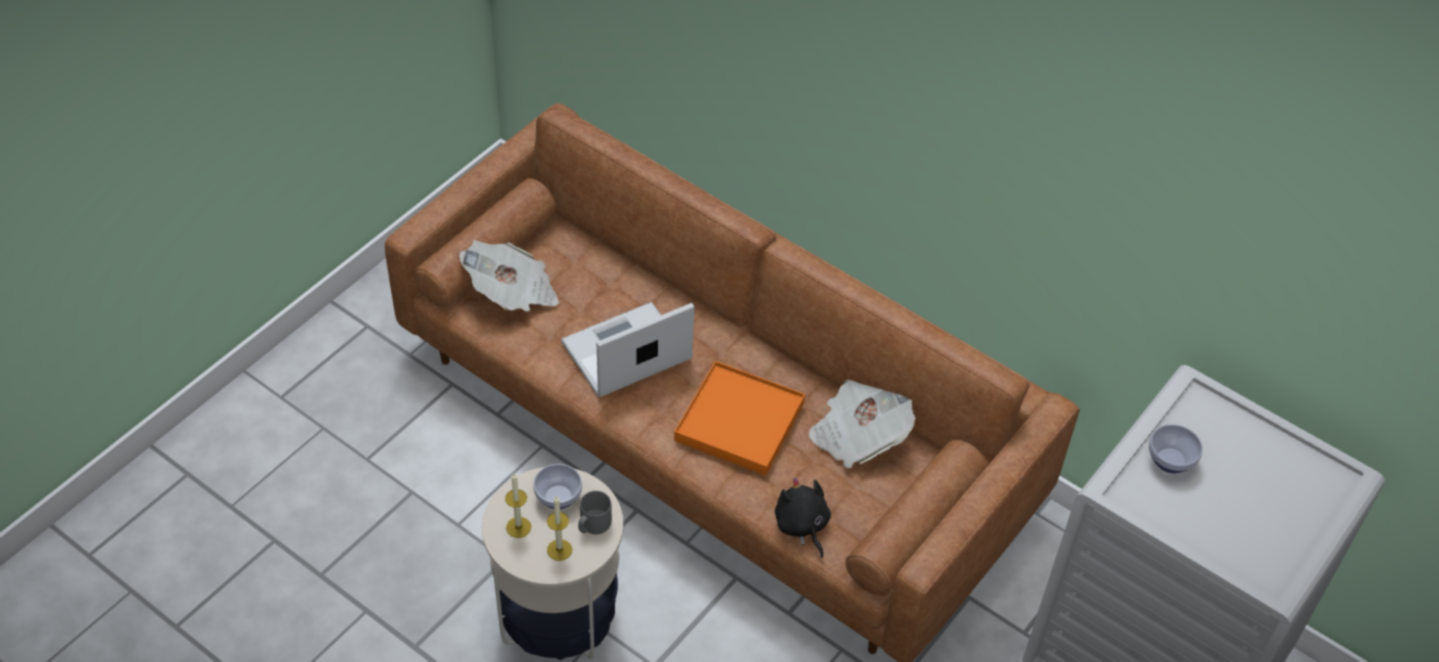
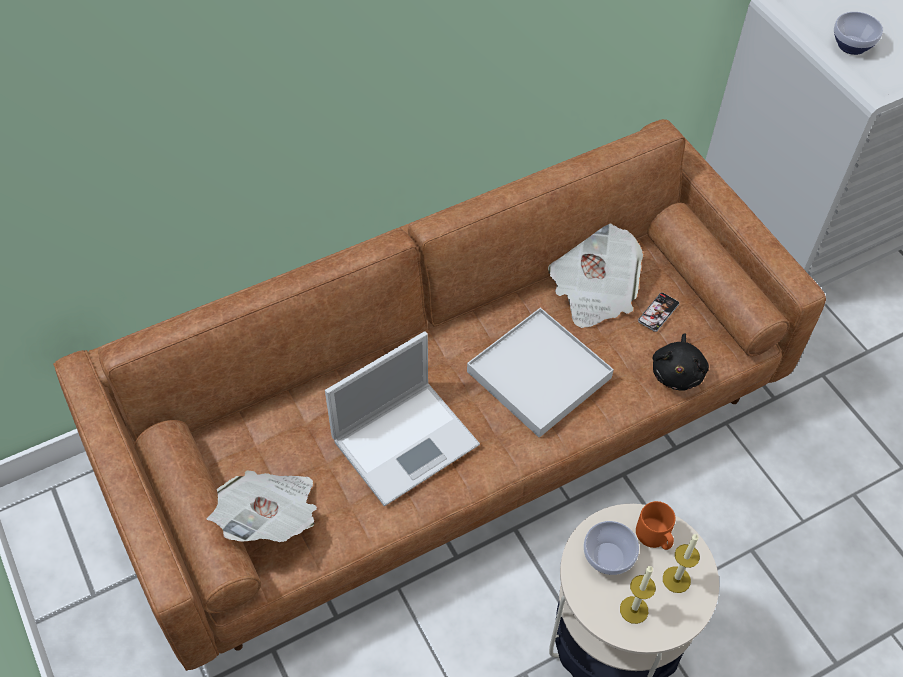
camera: 65 degrees left, 5 degrees up
laptop [561,302,694,397] -> laptop turned 120 degrees counterclockwise [325,331,480,506]
grey mug [578,491,612,534] -> orange mug [636,501,676,550]
orange tray [674,361,805,476] -> white tray [467,308,614,438]
black plush toy [775,478,831,558] -> black plush toy turned 75 degrees counterclockwise [653,333,709,391]
none -> phone [638,293,679,332]

